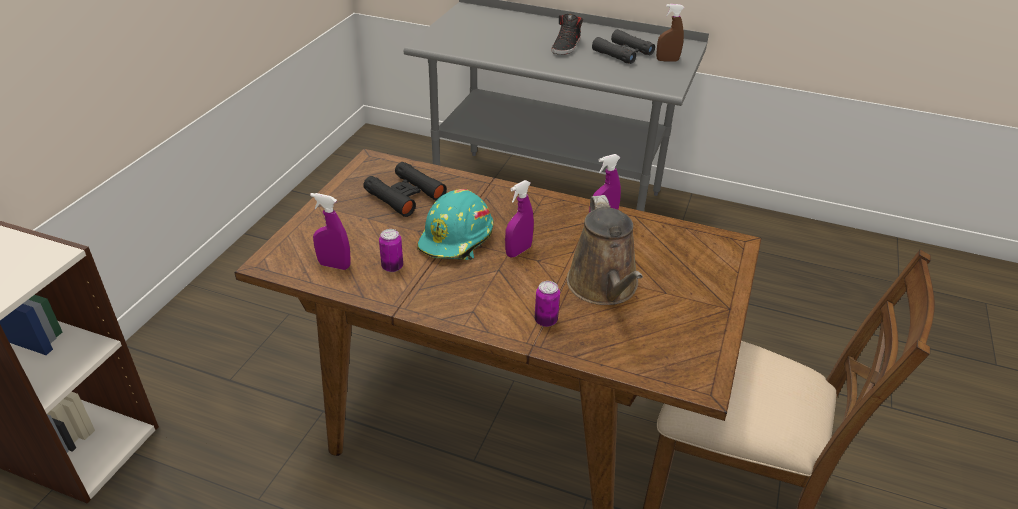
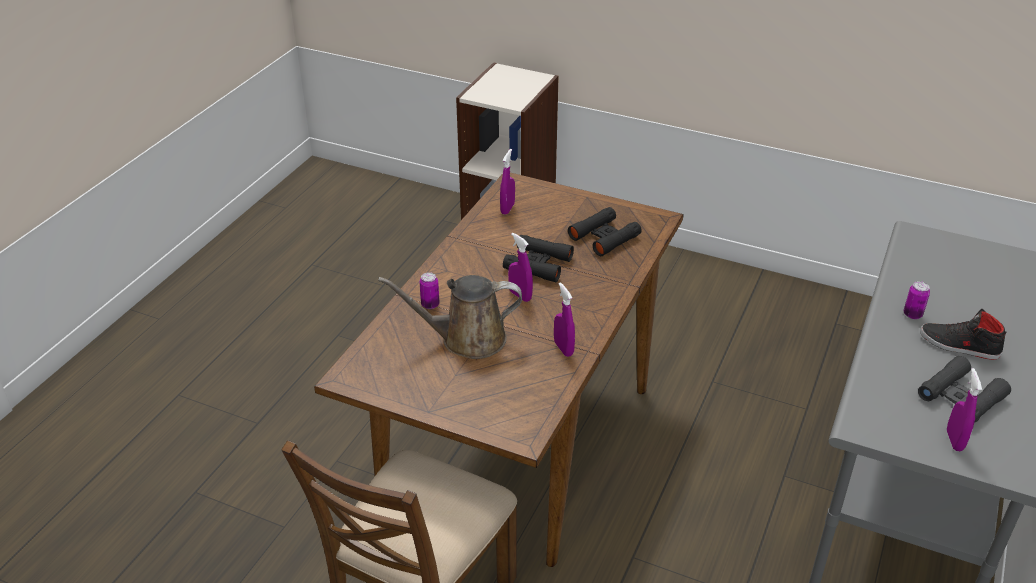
camera: 95 degrees right, 0 degrees up
can [379,229,403,272] -> can moved to [904,281,930,319]
turquoise hard hat [417,189,494,260] -> black binoculars [503,235,574,282]
brown spray bottle [656,4,684,61] -> purple spray bottle [947,368,982,451]

